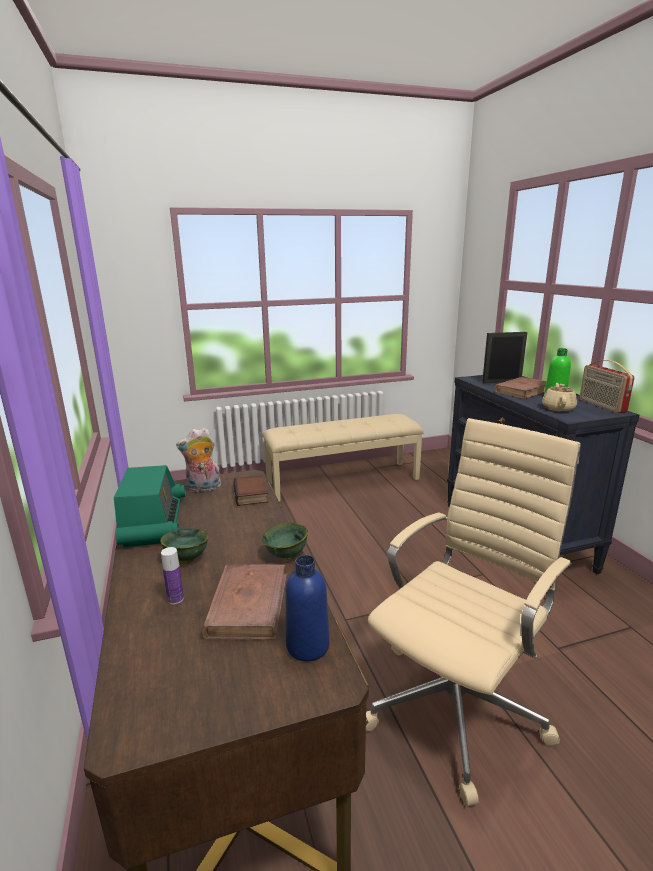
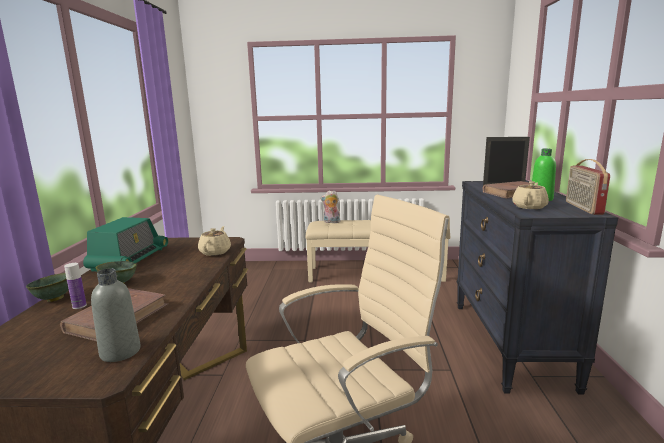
camera: 20 degrees right, 5 degrees down
plush toy [176,428,221,493] -> plush toy moved to [320,191,340,223]
book [233,475,268,506] -> beige teapot [198,226,231,256]
green bowl [262,522,308,560] -> green bowl moved to [26,273,69,302]
blue bottle [285,555,330,661] -> grey bottle [91,268,141,362]

